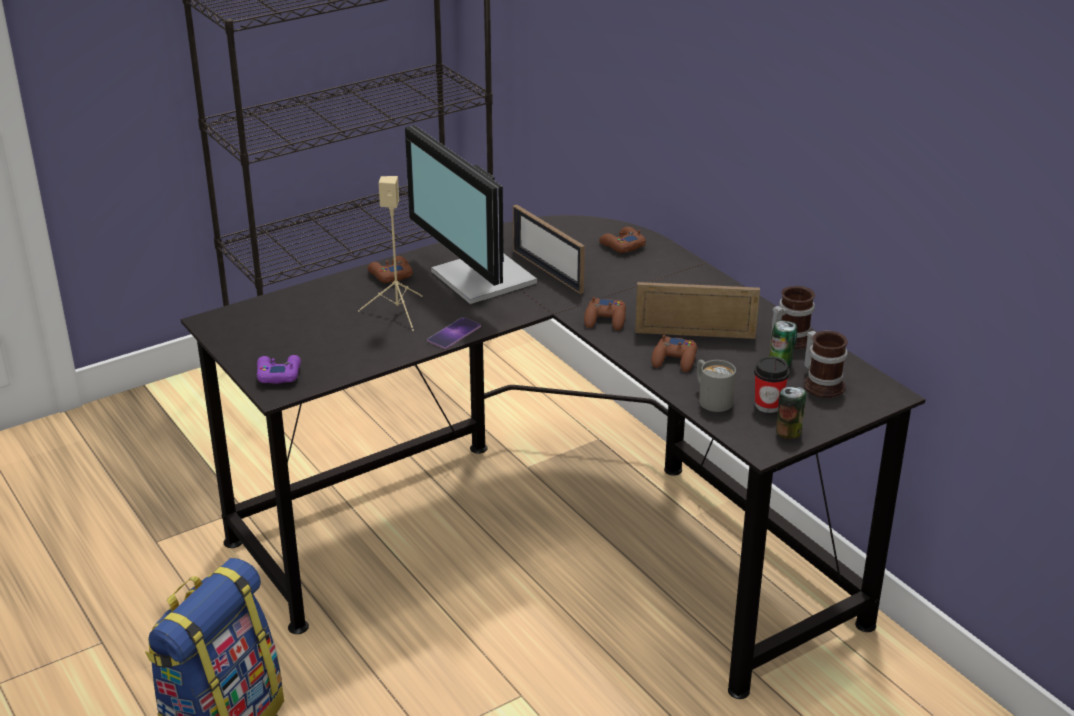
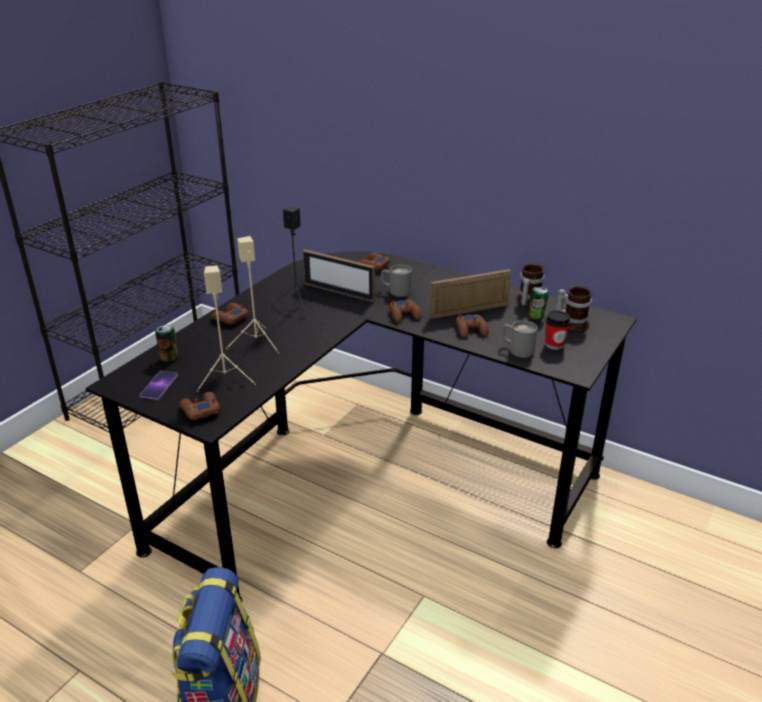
camera: 25 degrees left, 0 degrees up
purple game controller [257,355,301,384] -> brown game controller [180,392,220,420]
monitor [405,125,537,304] -> black speaker [269,206,315,320]
phone [427,317,481,349] -> phone moved to [139,371,178,400]
can [776,387,806,439] -> can moved to [155,325,178,362]
none -> beige speaker [196,266,256,392]
none -> grey mug [381,265,412,297]

